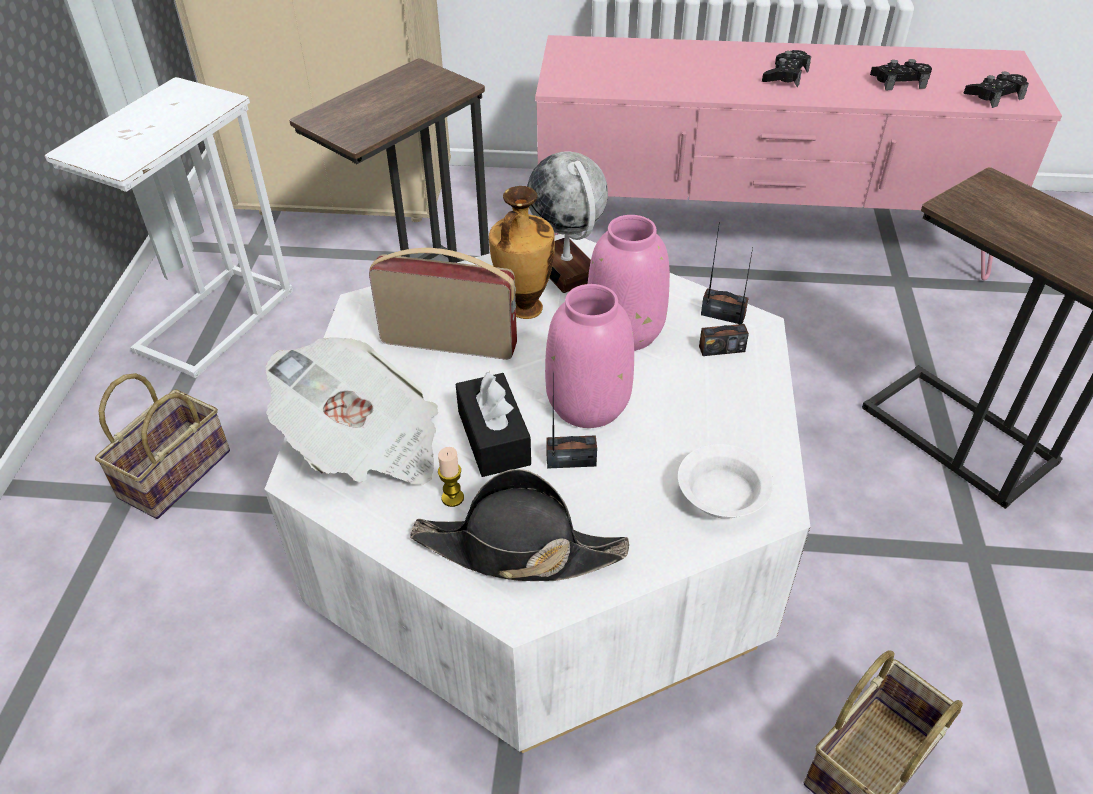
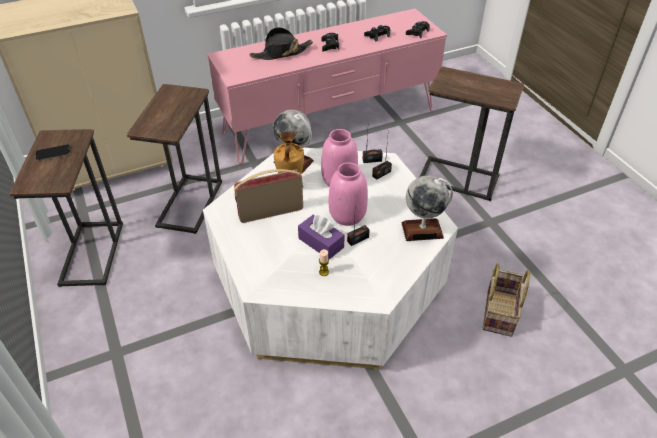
camera: 30 degrees left, 0 degrees up
white side table [45,77,293,378] -> brown side table [9,129,123,287]
basket [95,373,230,519] -> none
newspaper [266,337,438,485] -> none
black hat [410,469,629,581] -> black hat moved to [249,27,313,60]
black tissue box [456,371,531,477] -> purple tissue box [298,214,345,259]
white bowl [678,444,773,519] -> globe [402,176,453,241]
none -> phone [36,144,71,161]

